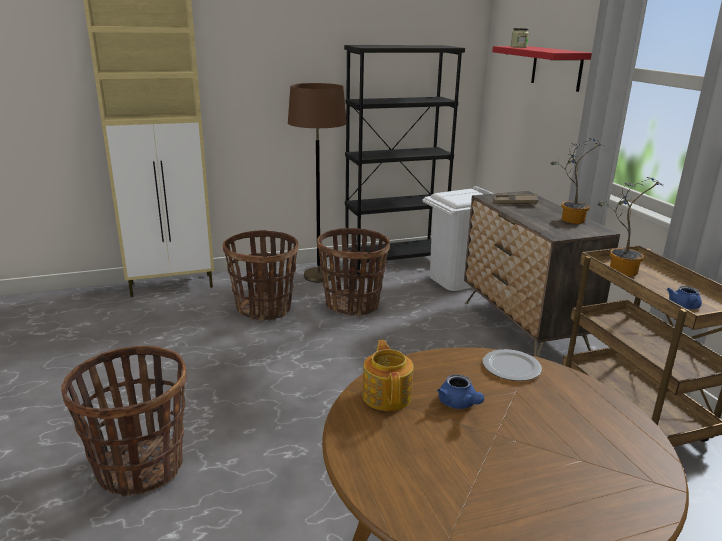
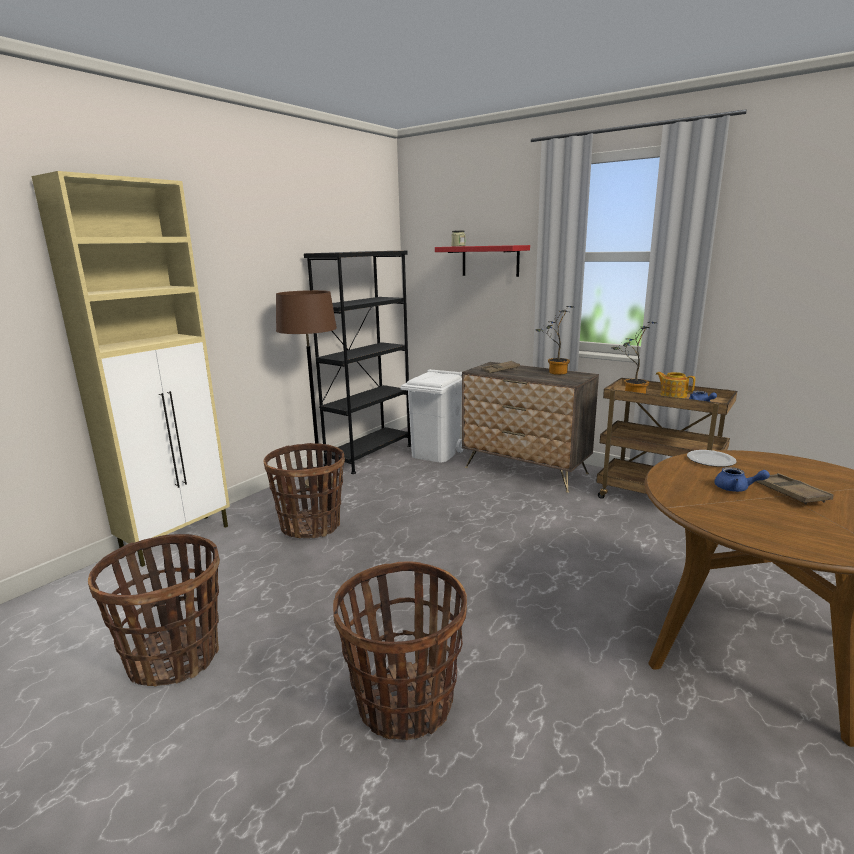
camera: 35 degrees left, 5 degrees down
basket [317,228,390,316] -> basket moved to [88,534,220,687]
teapot [362,340,414,411] -> teapot moved to [656,372,695,398]
none -> brown tray [756,473,834,504]

